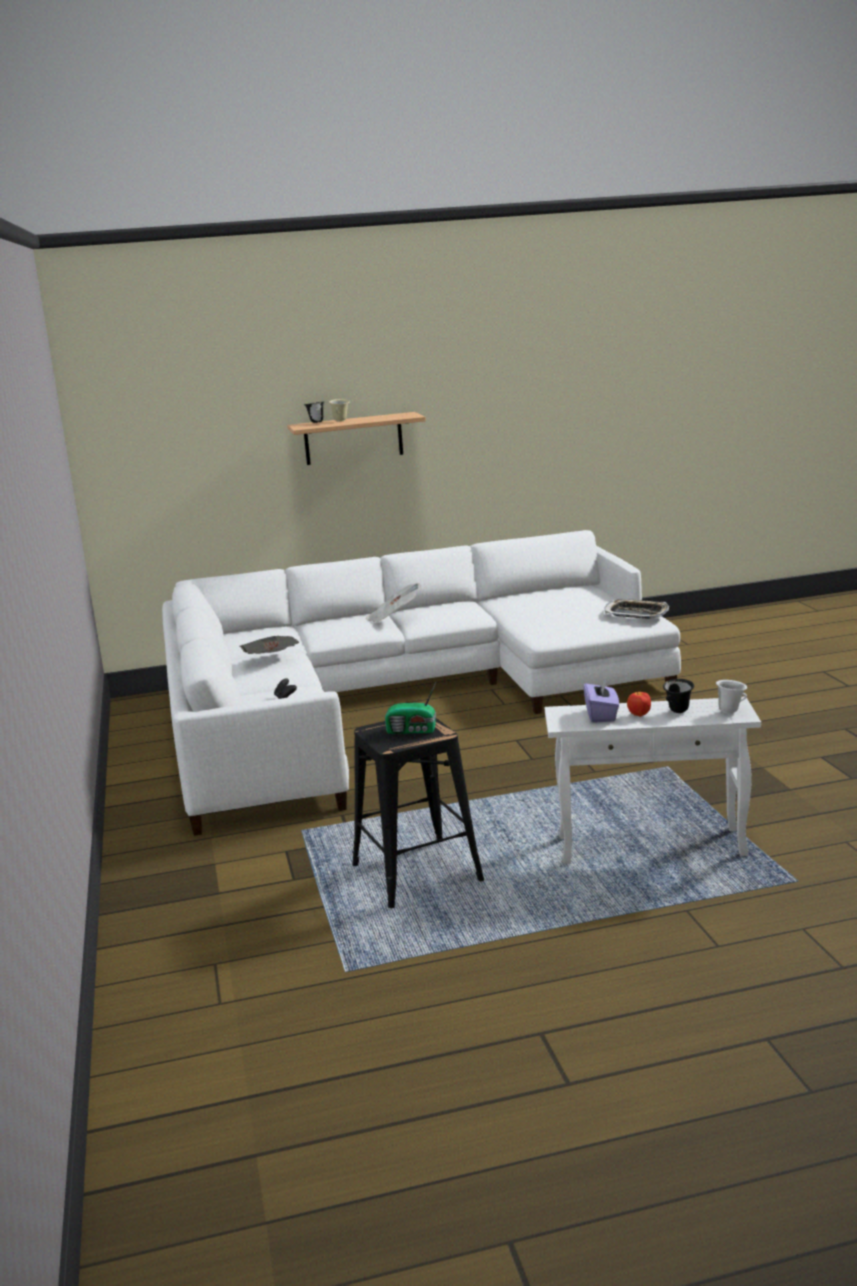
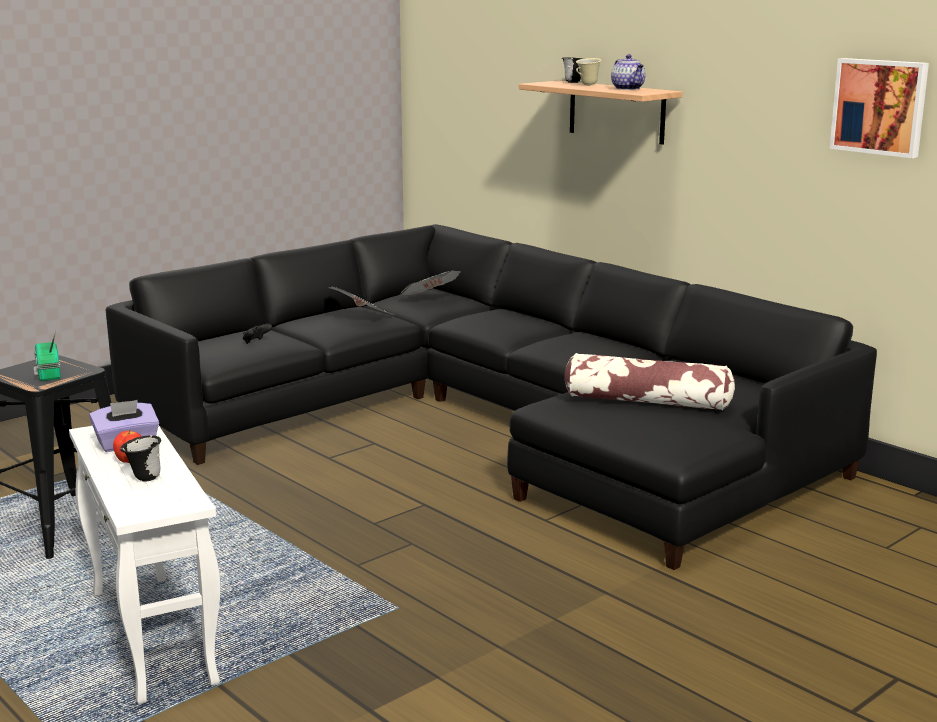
camera: 60 degrees right, 0 degrees up
white sofa [162,530,681,836] -> black sofa [106,224,877,570]
newspaper [365,583,421,623] -> newspaper moved to [398,270,461,296]
tray [604,599,669,619] -> none
white mug [716,680,747,714] -> none
none -> pillow [564,353,735,410]
none -> teapot [611,54,645,90]
none -> picture [830,58,929,158]

